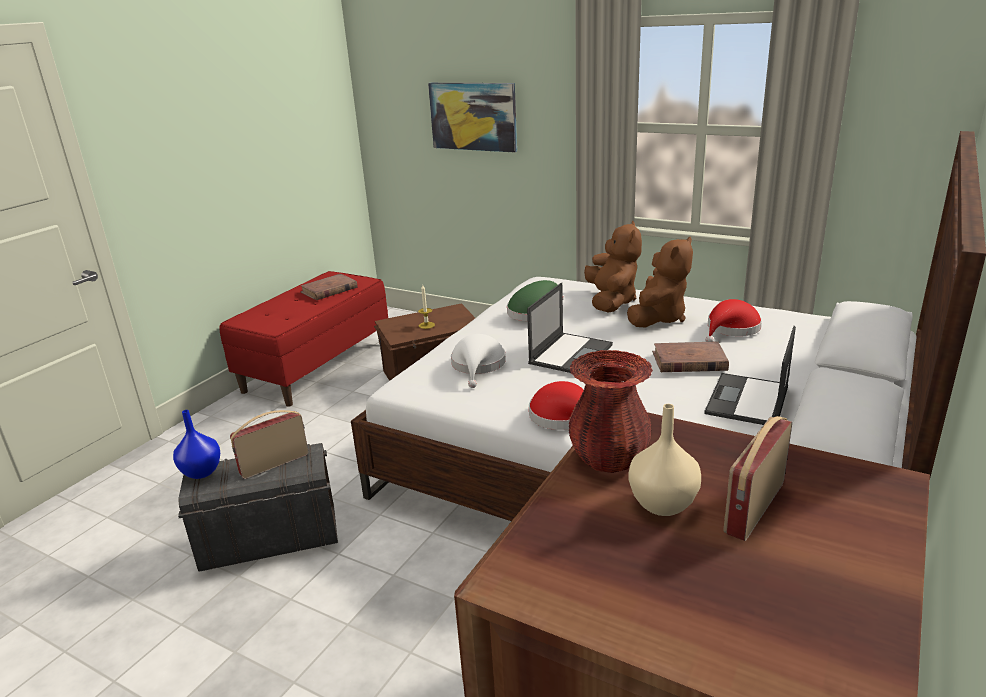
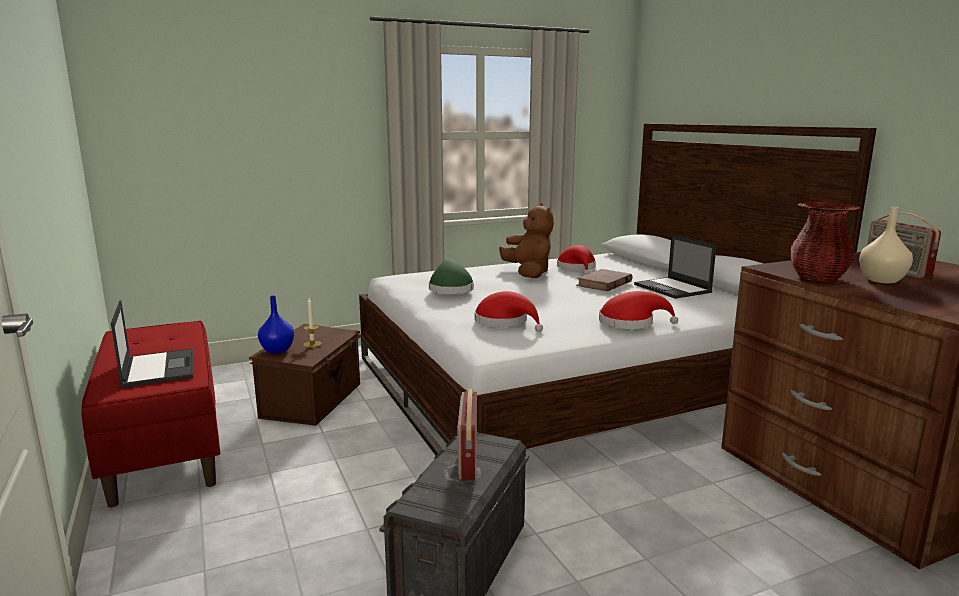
camera: 55 degrees left, 10 degrees down
blue vase [173,410,220,479] -> blue vase moved to [258,295,294,354]
brown book [300,274,357,300] -> none
picture [428,83,517,152] -> none
white hat [451,334,506,388] -> red hat [474,291,543,332]
laptop [527,283,613,373] -> laptop moved to [111,300,193,388]
brown plush toy [584,221,642,313] -> none

